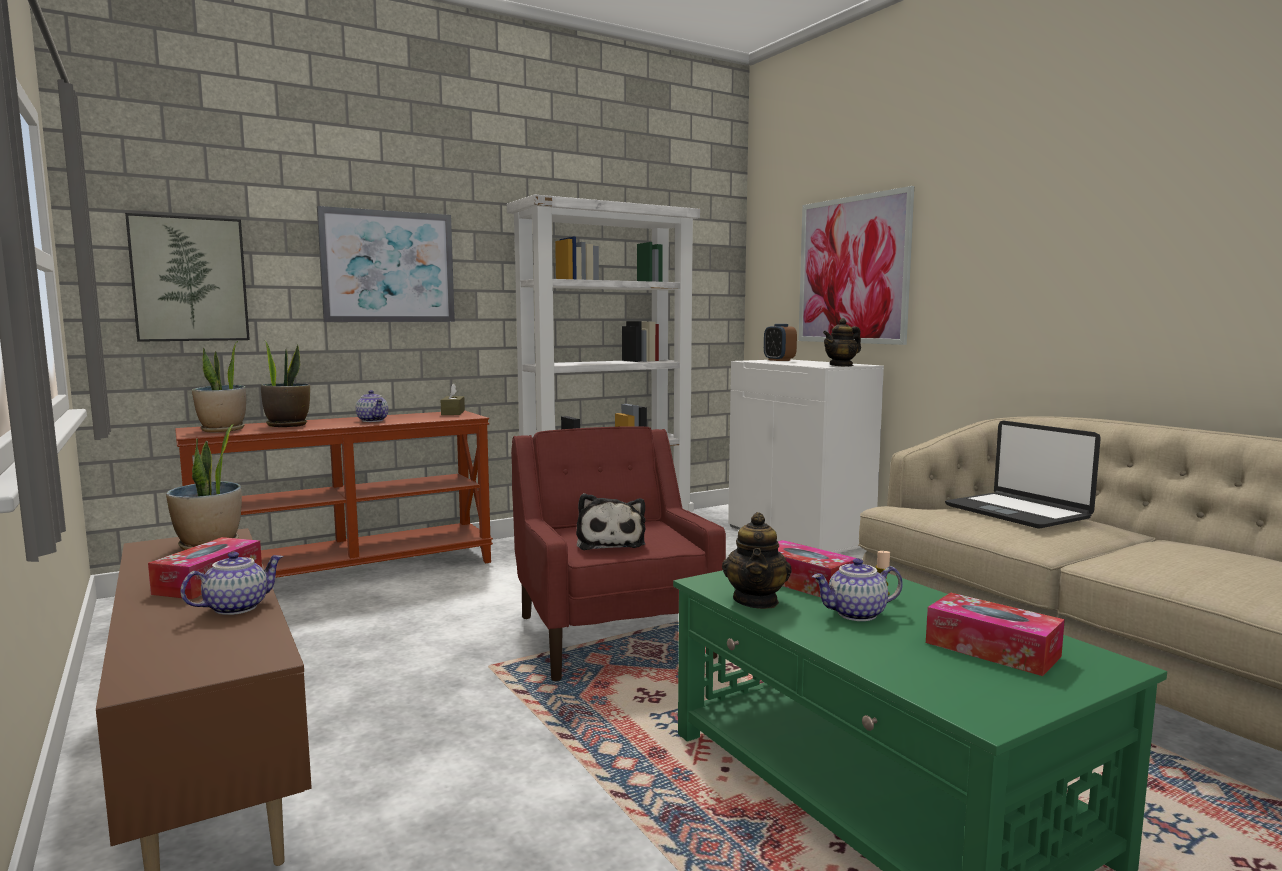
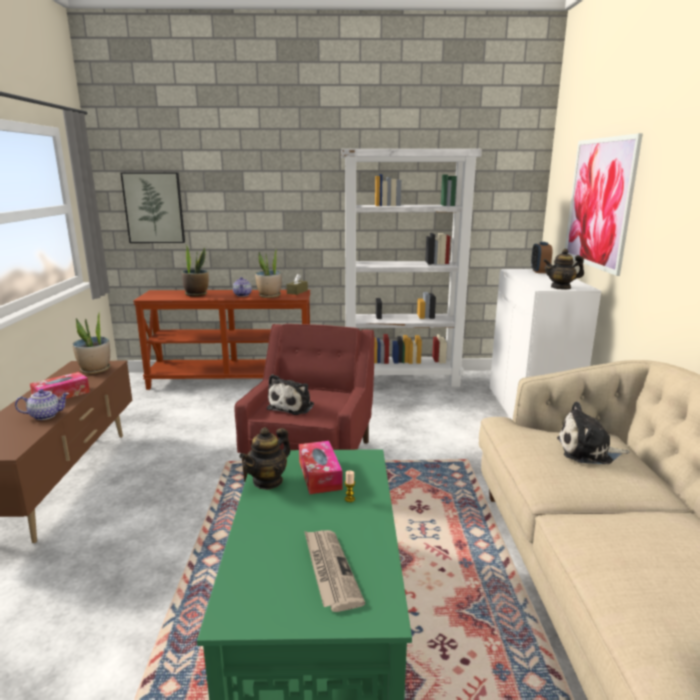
camera: 30 degrees right, 10 degrees up
potted plant [192,340,246,432] -> potted plant moved to [255,247,282,298]
picture [317,206,455,322] -> none
teapot [812,558,903,621] -> none
tissue box [926,592,1065,676] -> newspaper [304,530,365,612]
laptop [945,421,1101,529] -> plush toy [557,402,629,464]

